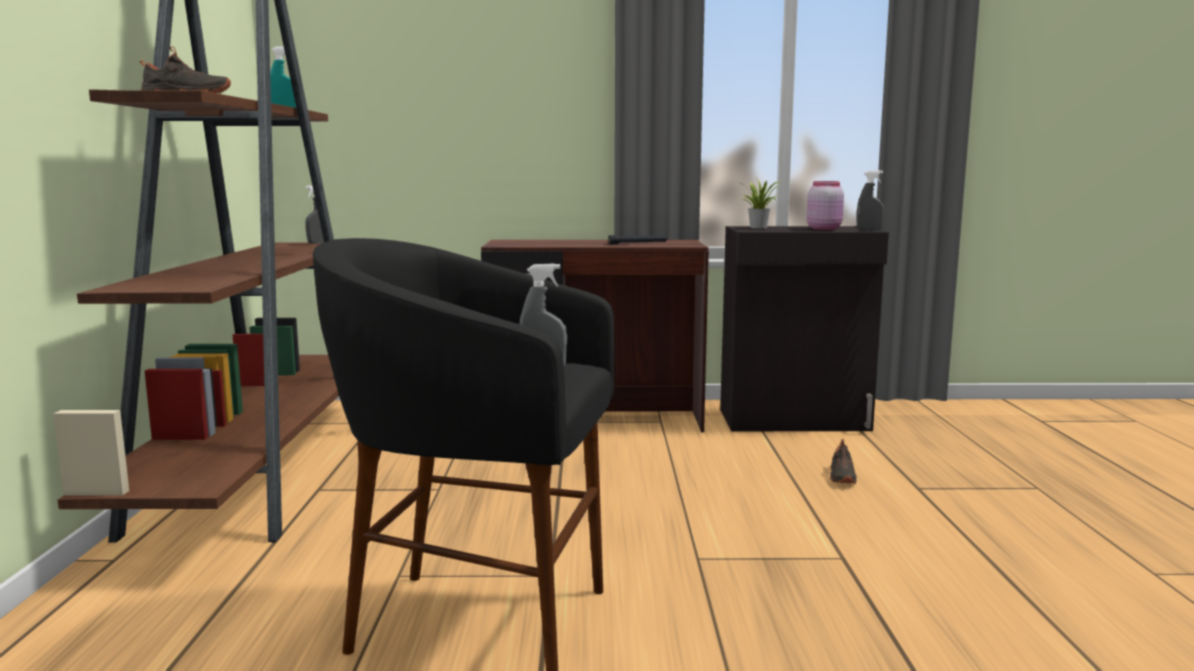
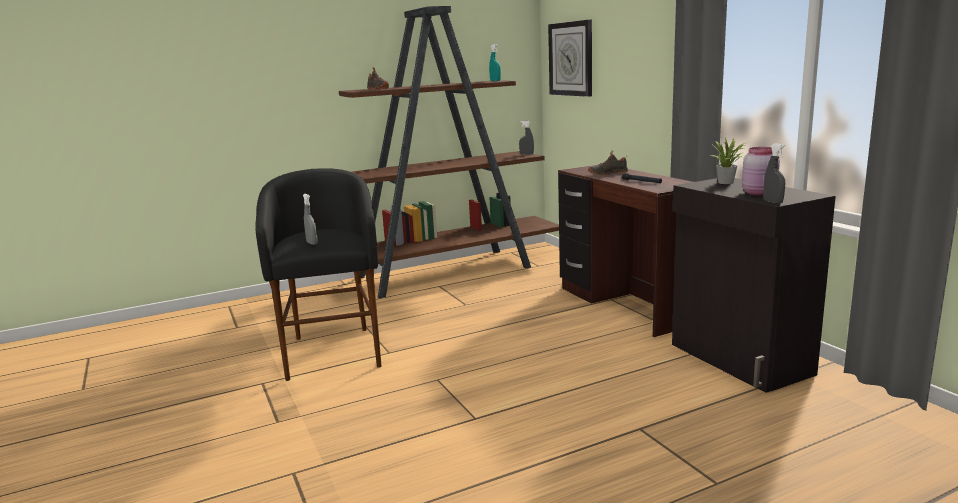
camera: 65 degrees right, 5 degrees up
black shoe [830,439,857,484] -> black shoe moved to [588,150,628,175]
none -> wall clock [548,20,592,97]

